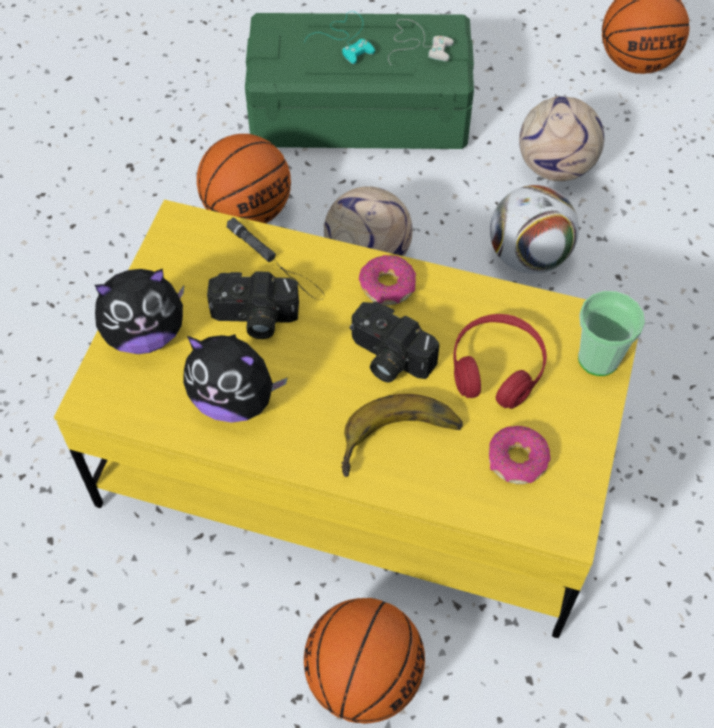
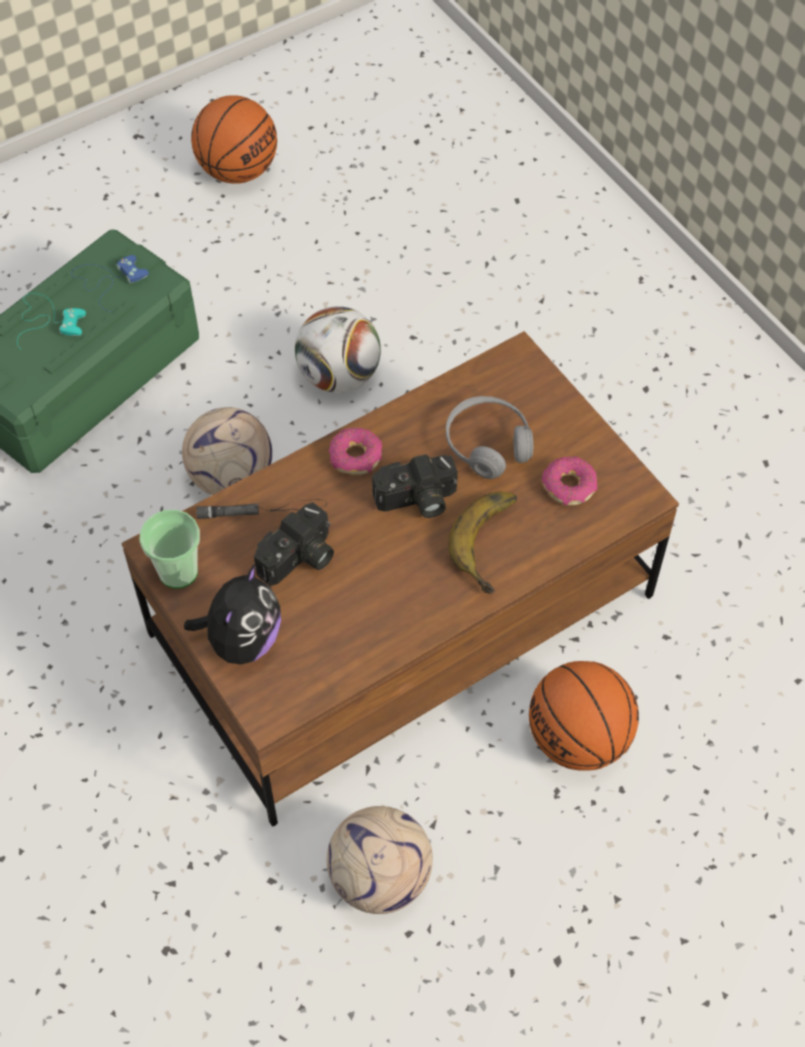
camera: 50 degrees left, 0 degrees up
yellow coffee table [54,200,638,638] -> brown coffee table [121,331,679,827]
plush toy [183,334,288,423] -> none
basketball [197,134,291,223] -> none
white game controller [388,19,454,63] -> blue game controller [71,255,149,312]
red headphones [453,314,547,409] -> grey headphones [446,396,533,479]
football [519,97,604,181] -> football moved to [327,806,433,914]
cup [578,291,645,376] -> cup moved to [140,510,200,588]

